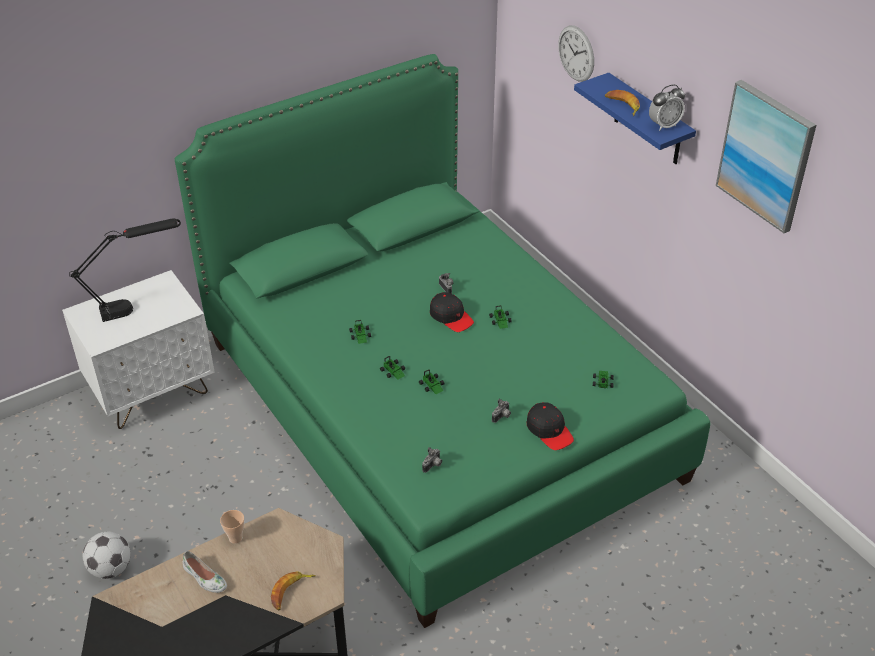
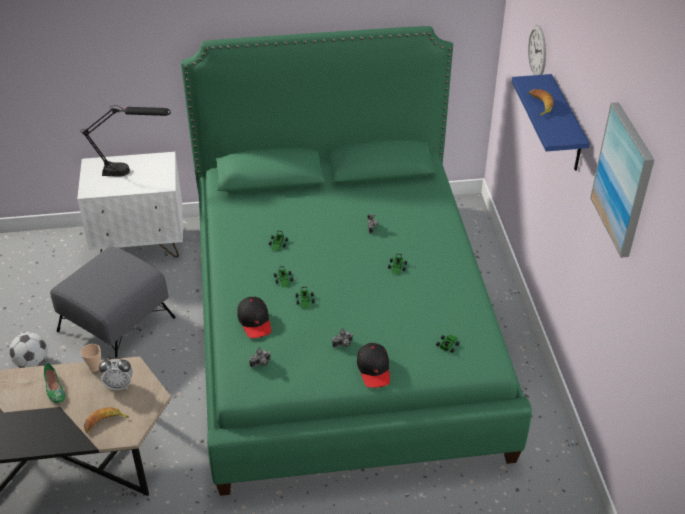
camera: 25 degrees right, 0 degrees up
white shoe [183,551,227,593] -> green shoe [44,363,65,403]
black cap [430,292,474,332] -> black cap moved to [237,297,271,338]
alarm clock [649,84,685,131] -> alarm clock moved to [99,357,132,390]
none -> grey ottoman [50,246,176,359]

